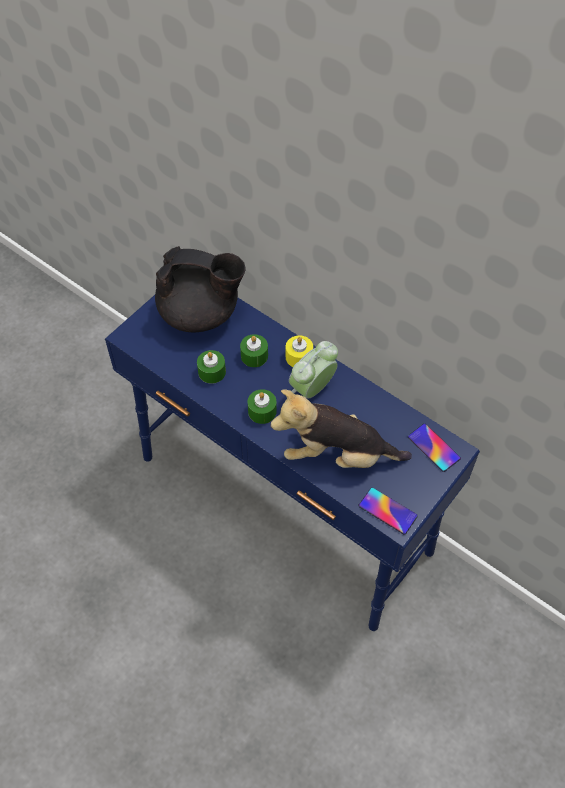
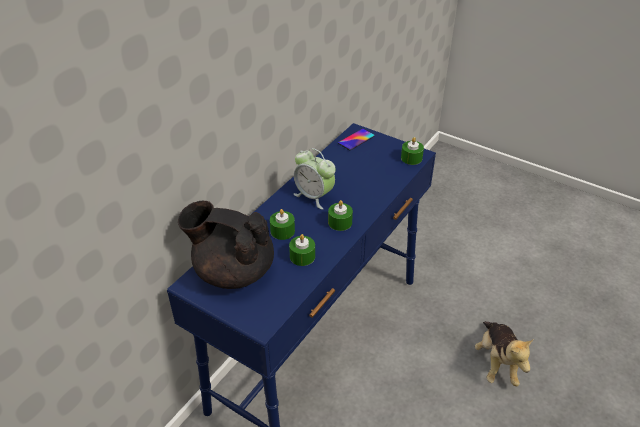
camera: 95 degrees left, 15 degrees down
black teapot [155,246,246,333] -> black teapot turned 75 degrees counterclockwise [178,201,274,289]
plush toy [271,389,412,468] -> plush toy moved to [475,321,533,386]
yellow candle [286,335,313,367] -> none
phone [359,488,418,535] -> green candle [401,137,424,165]

